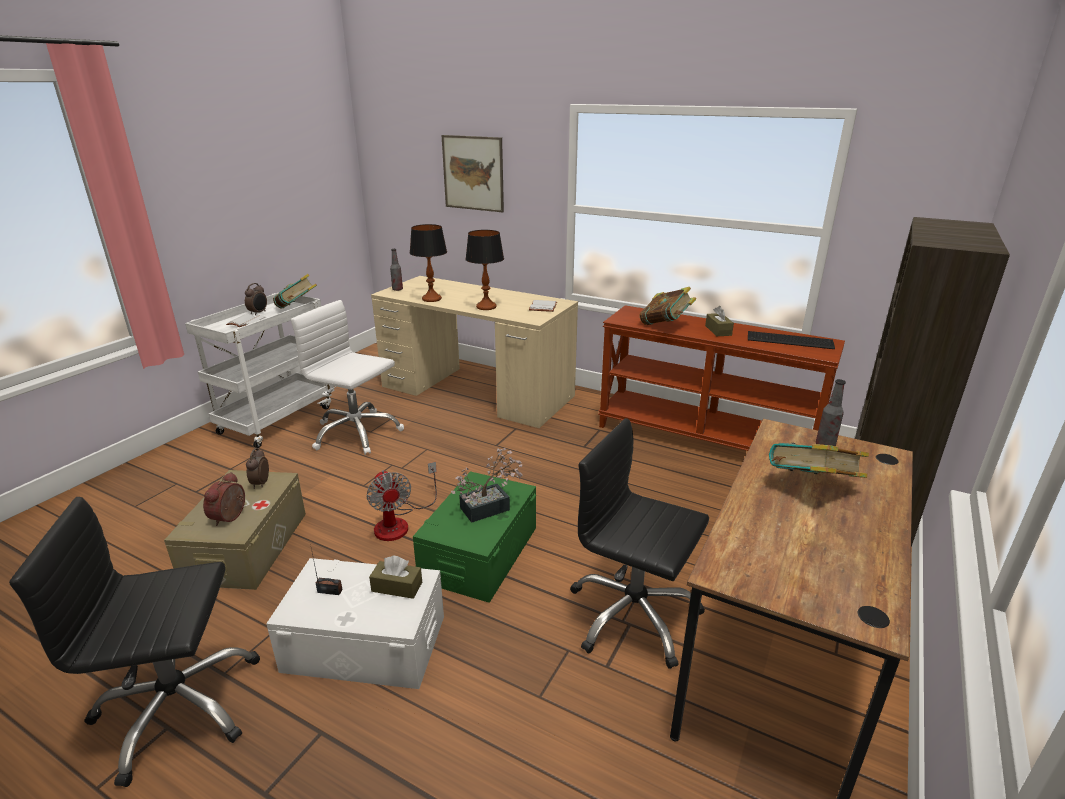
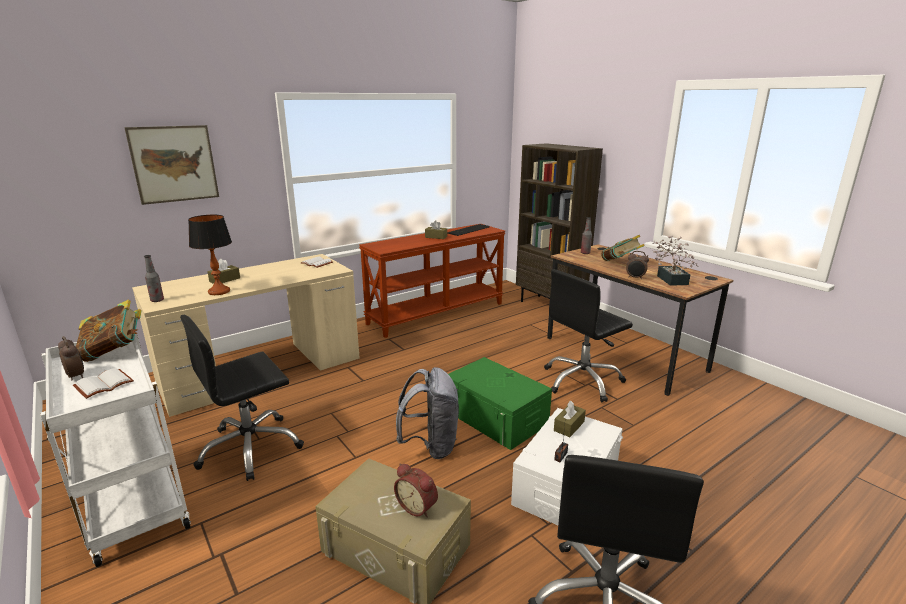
camera: 65 degrees left, 5 degrees down
alarm clock [246,448,269,489] -> alarm clock moved to [626,251,649,280]
white office chair [291,300,404,455] -> black office chair [180,315,304,481]
fan [366,462,437,541] -> grey backpack [396,367,459,459]
potted plant [451,448,523,523] -> potted plant moved to [652,236,698,286]
table lamp [465,230,504,310] -> none
book [639,287,696,325] -> none
none -> brown tissue box [207,259,240,284]

